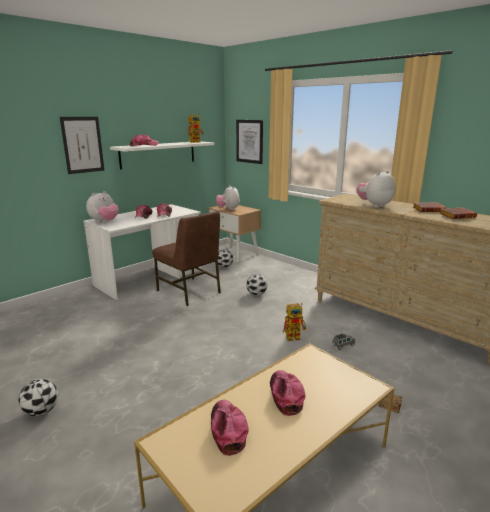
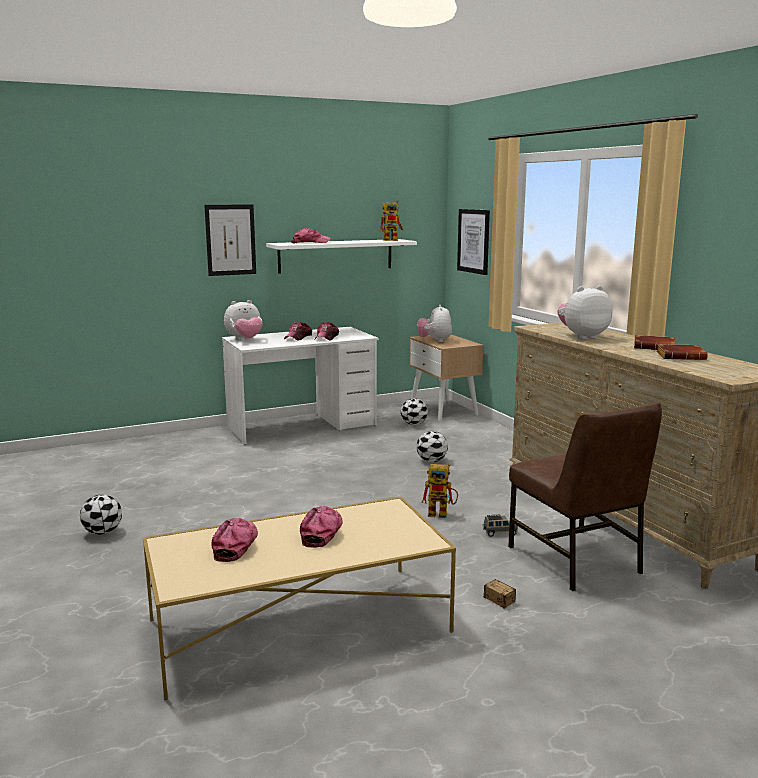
camera: 20 degrees right, 5 degrees down
brown chair [152,210,221,306] -> brown chair moved to [508,402,662,591]

